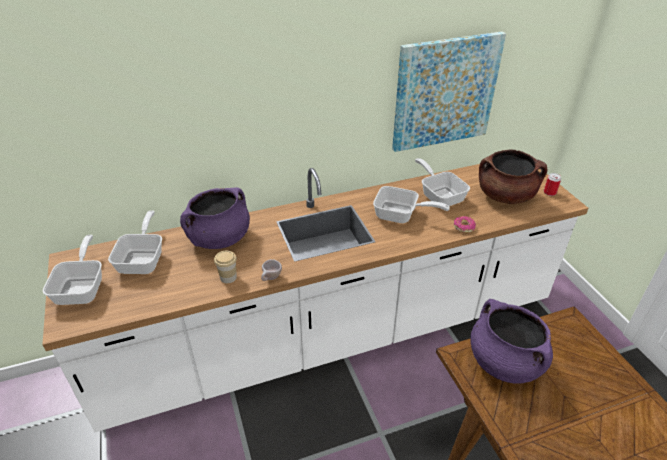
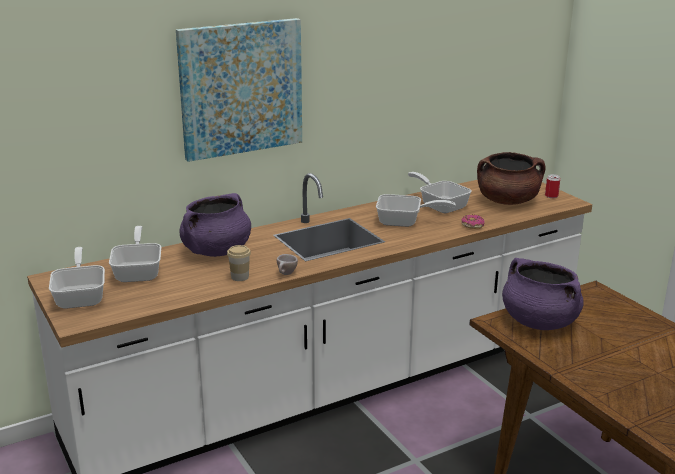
camera: 10 degrees left, 15 degrees down
picture [392,31,506,152] -> picture moved to [176,18,302,162]

